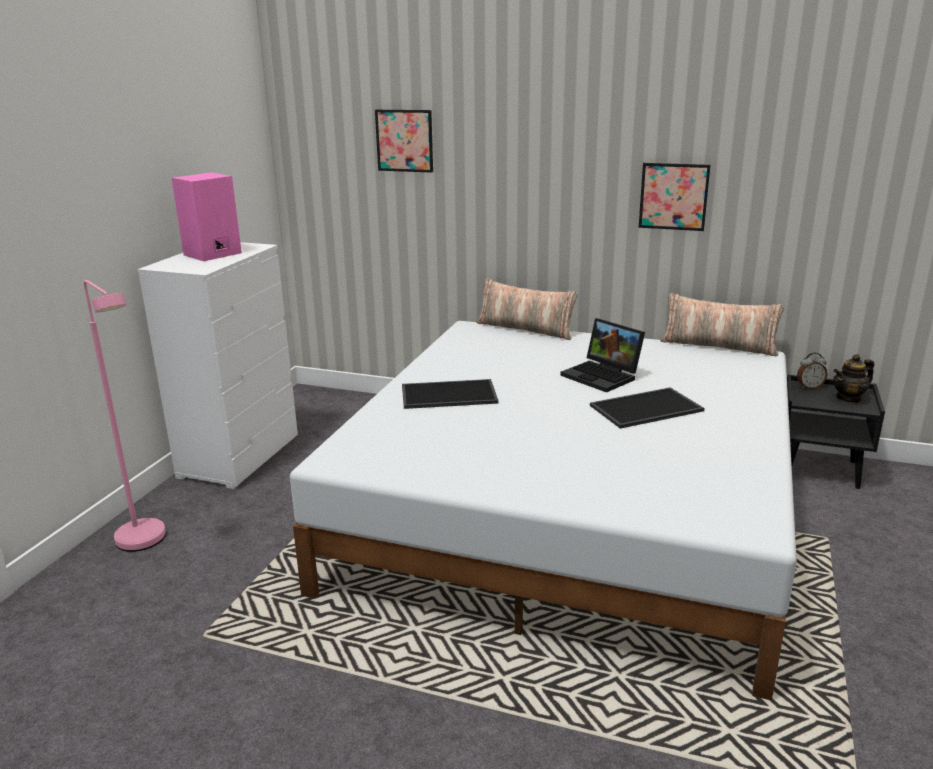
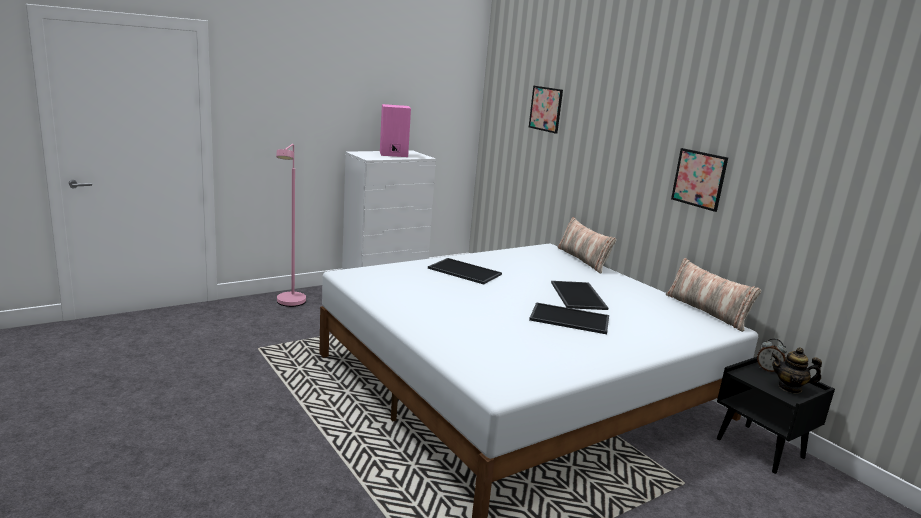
camera: 35 degrees right, 5 degrees down
laptop [561,318,645,393] -> tray [551,281,608,310]

